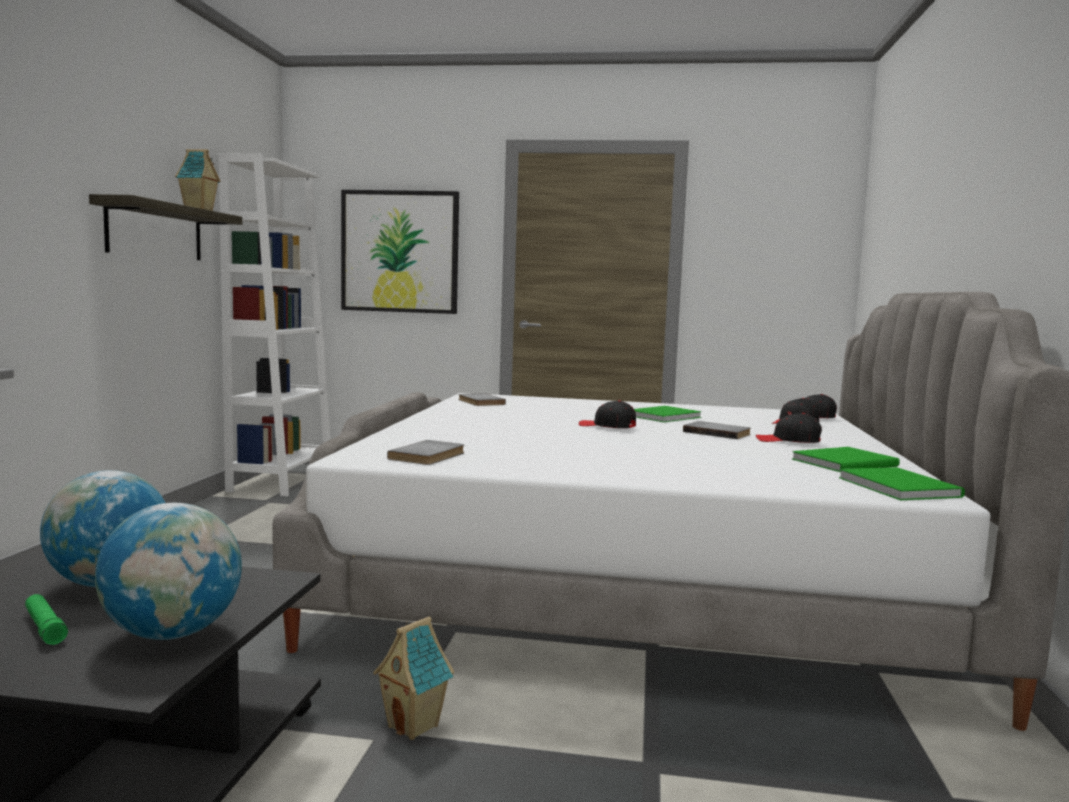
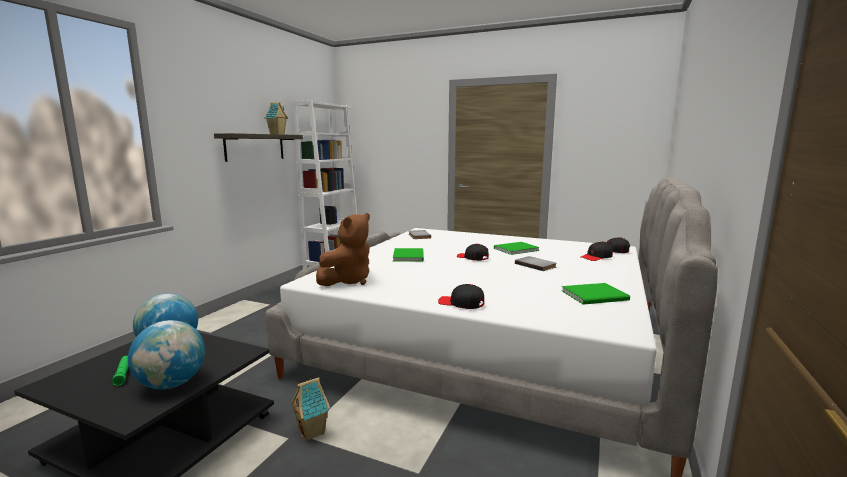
camera: 15 degrees right, 5 degrees up
picture [341,190,459,314] -> none
grey book [387,440,465,465] -> brown plush toy [316,213,370,286]
black cap [756,413,822,443] -> black cap moved to [438,284,484,309]
green book [839,467,965,500] -> green book moved to [393,248,424,262]

